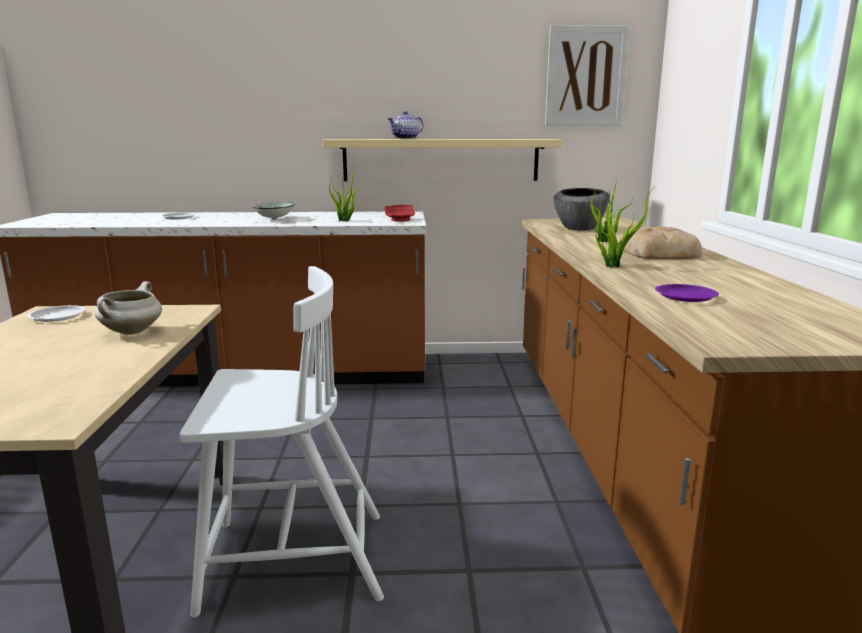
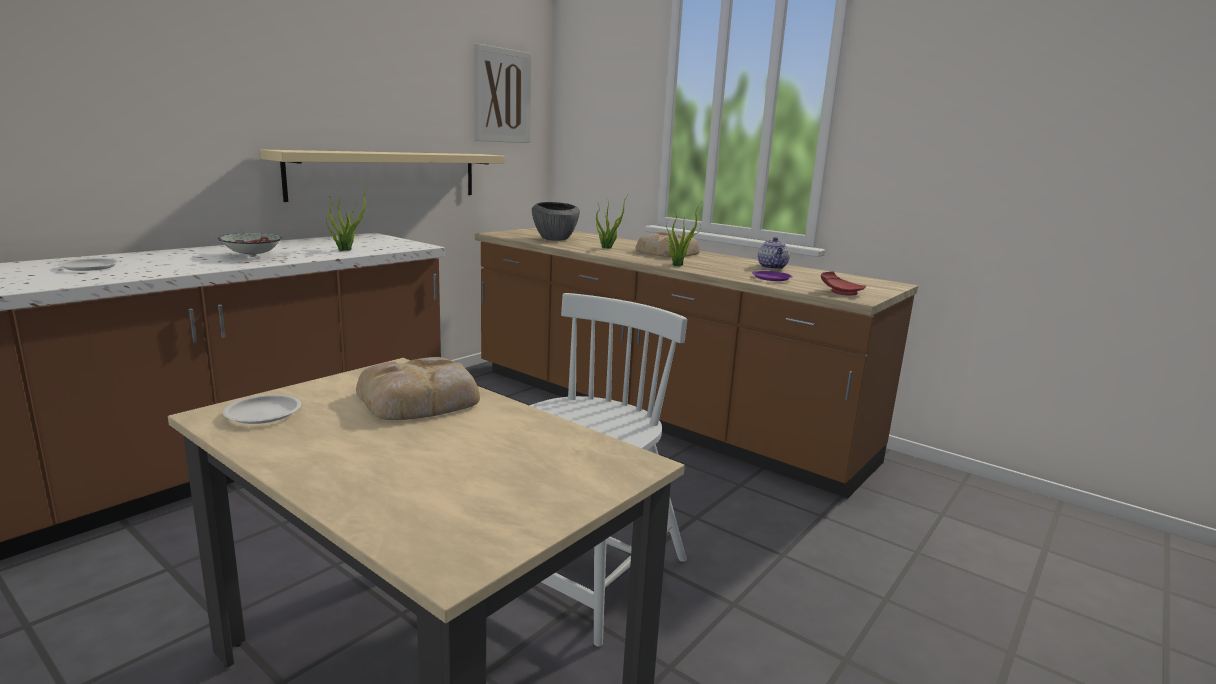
camera: 50 degrees left, 0 degrees up
white cooking pot [95,281,162,335] -> bread [356,357,480,420]
red plate [384,205,415,222] -> red plate moved to [821,271,866,296]
teapot [388,111,423,139] -> teapot moved to [758,237,790,269]

